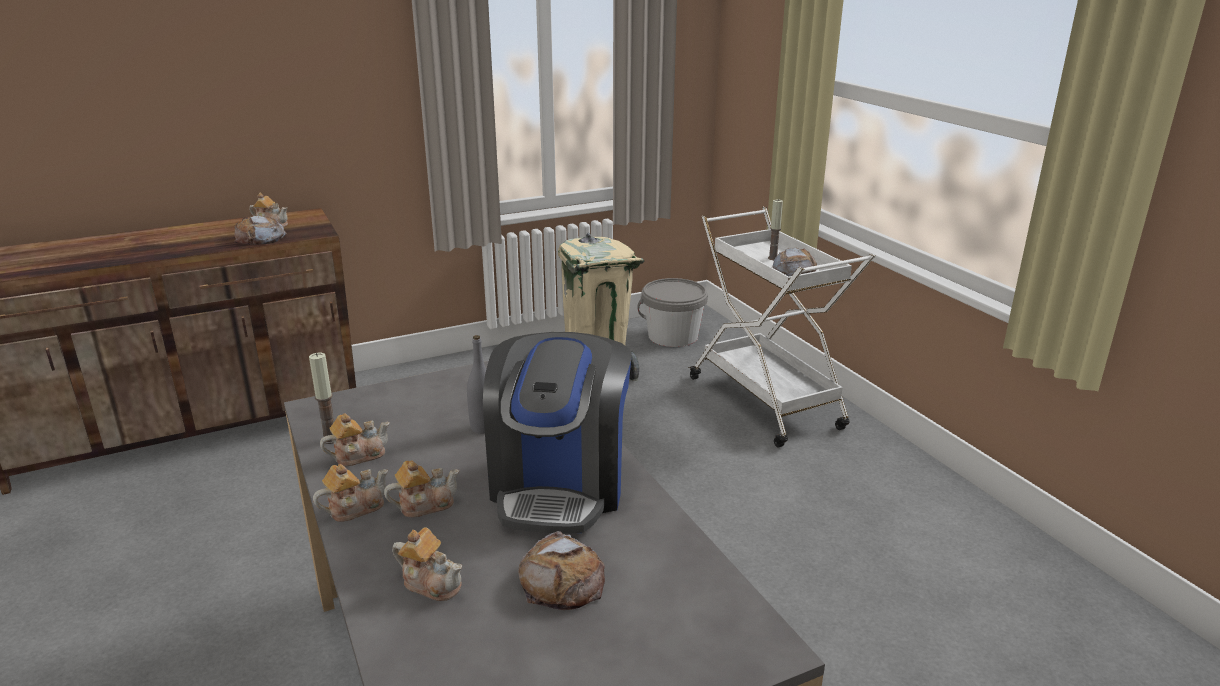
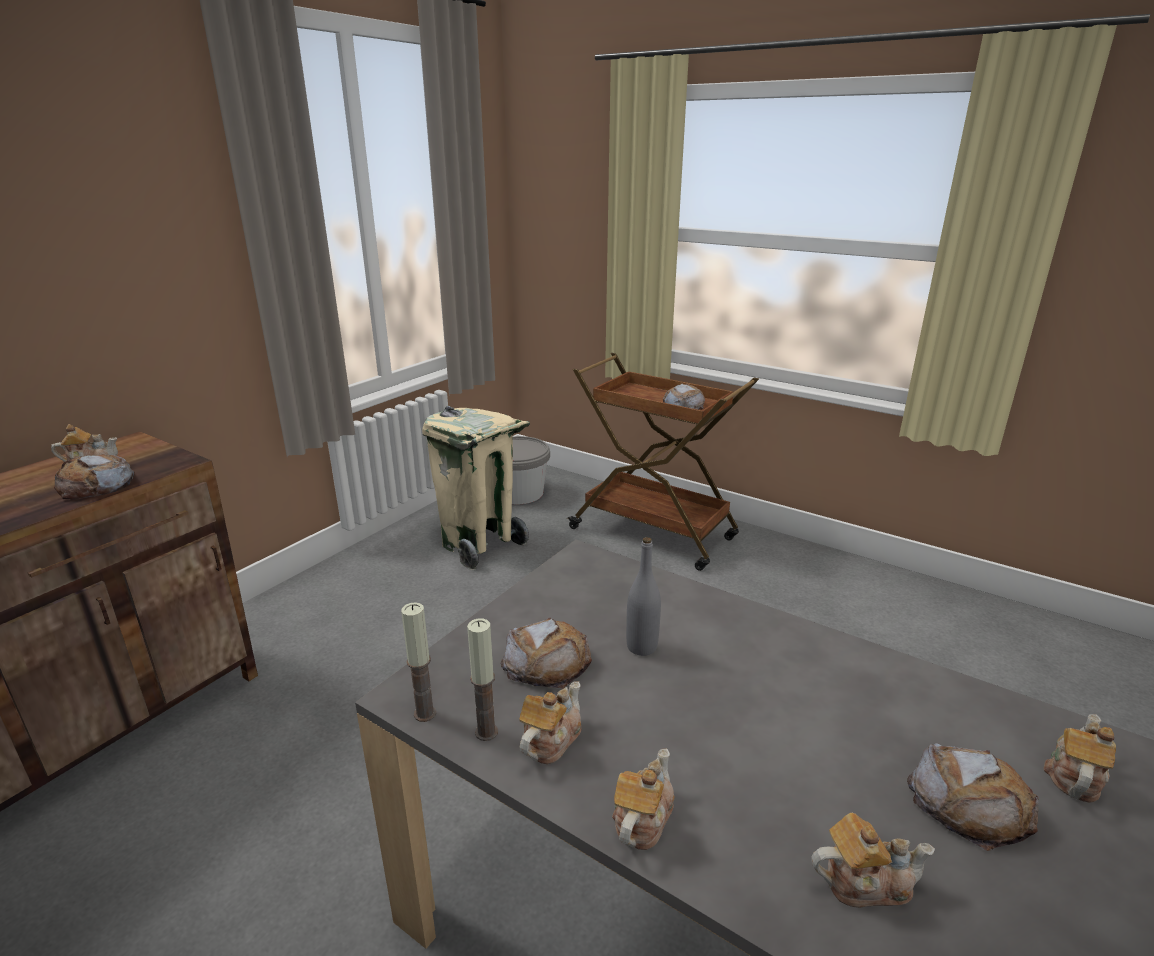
camera: 30 degrees left, 0 degrees up
teapot [384,460,460,518] -> teapot moved to [1044,714,1116,803]
coffee machine [483,332,632,534] -> none
white cart [688,206,876,448] -> brown cart [566,353,760,571]
candle [768,199,783,260] -> candle moved to [401,602,436,722]
none -> bread [501,618,592,689]

